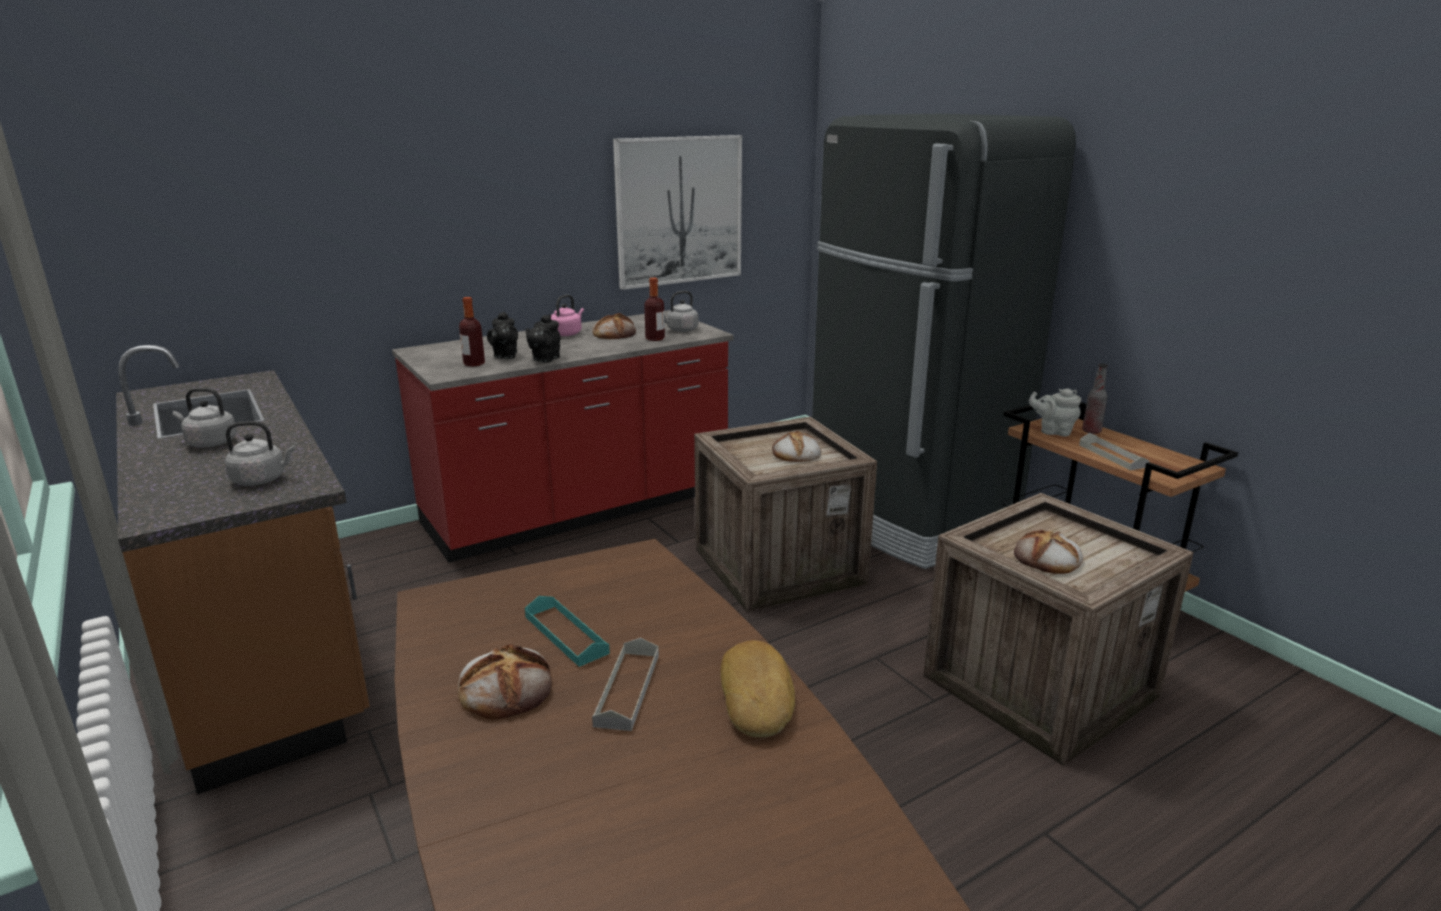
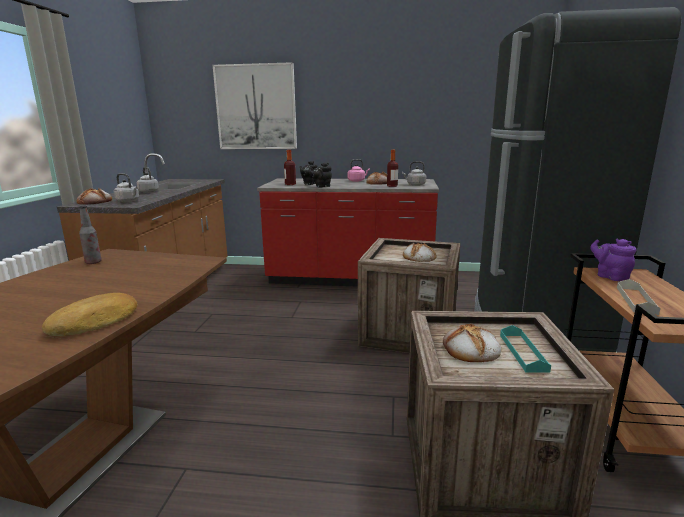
camera: 40 degrees right, 5 degrees down
bread [458,644,552,720] -> bread moved to [77,188,112,205]
turquoise tray [525,596,610,667] -> turquoise tray moved to [500,325,551,373]
grey tray [592,638,659,731] -> none
picture [613,135,742,290] -> picture moved to [213,62,297,149]
grey teapot [1029,388,1081,436] -> purple teapot [590,239,636,281]
bottle [1082,363,1108,434] -> bottle moved to [79,206,102,264]

